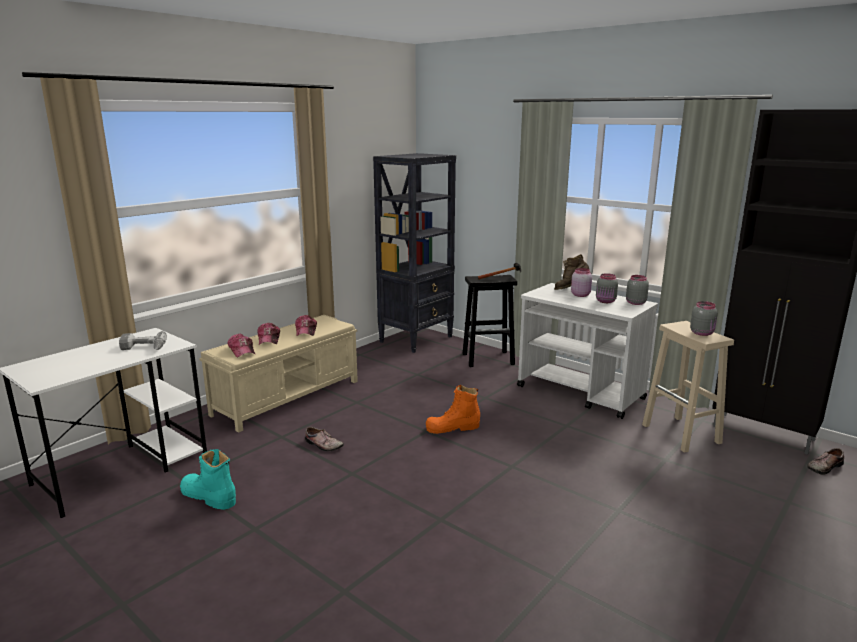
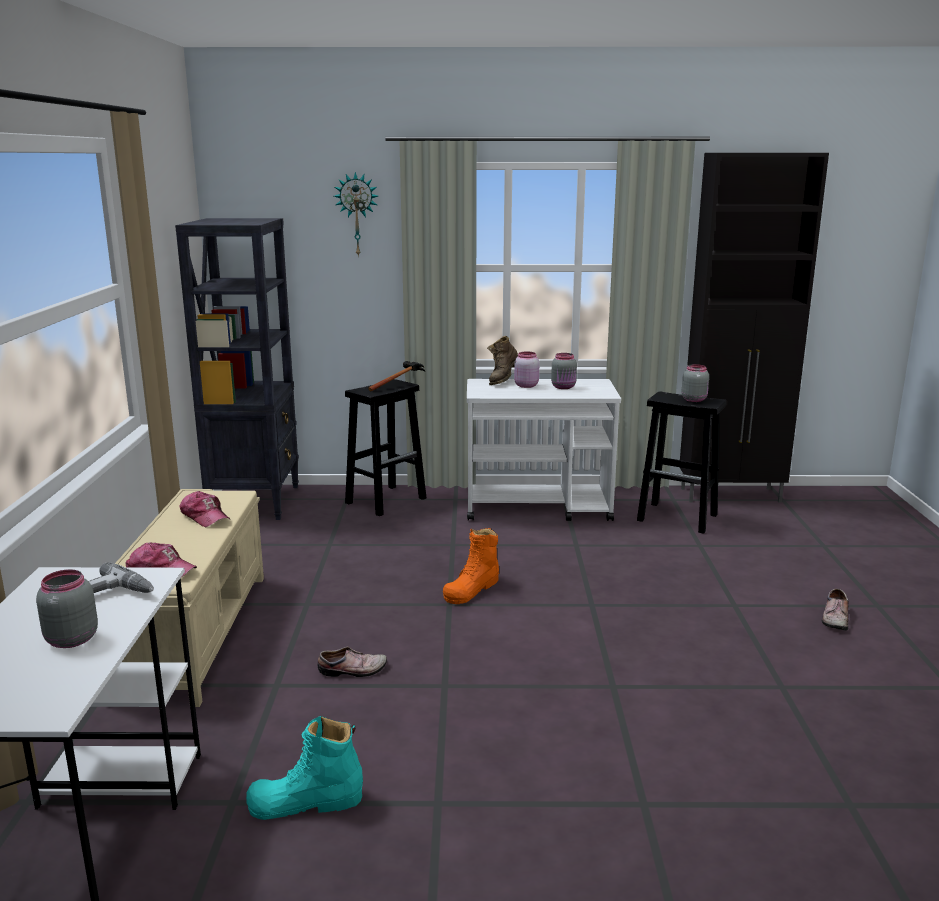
camera: 40 degrees left, 0 degrees up
cap [258,323,280,345] -> none
grey jar [626,275,649,305] -> grey jar moved to [36,569,98,648]
beige stool [642,321,734,453] -> black stool [637,391,727,534]
shoe [807,448,844,475] -> shoe moved to [821,589,849,630]
none -> wall clock [334,172,378,257]

